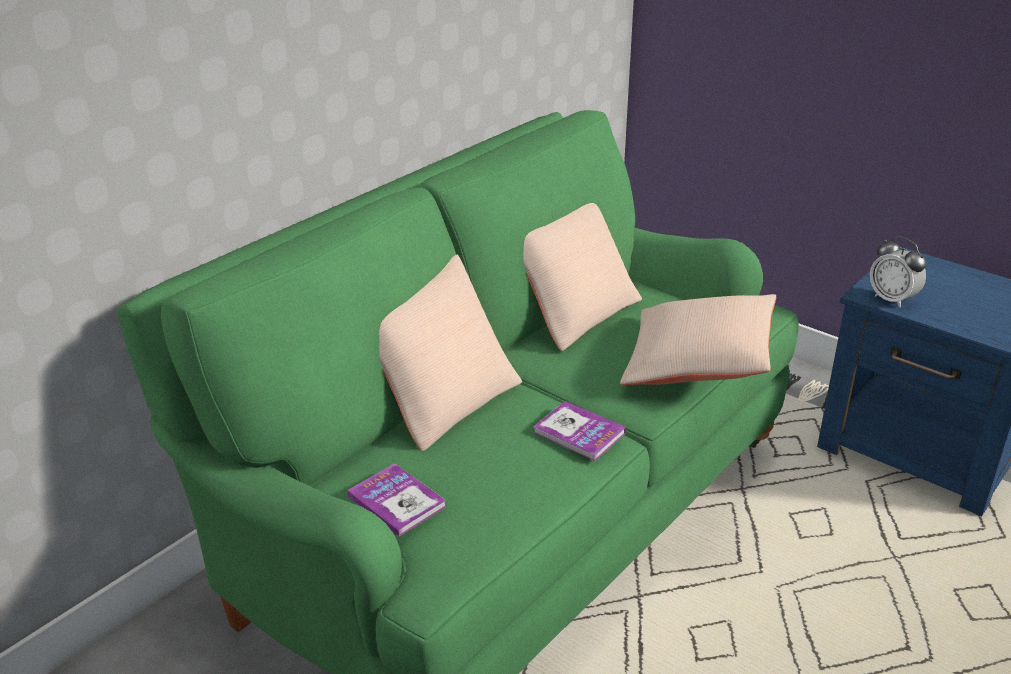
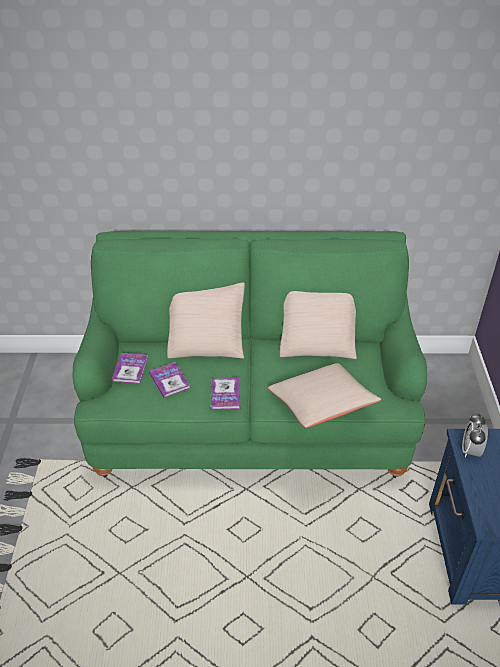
camera: 50 degrees right, 10 degrees up
none -> book [149,362,190,398]

